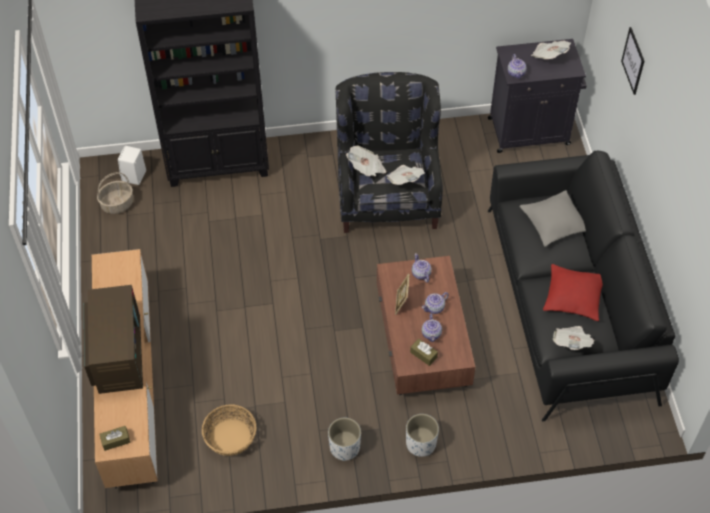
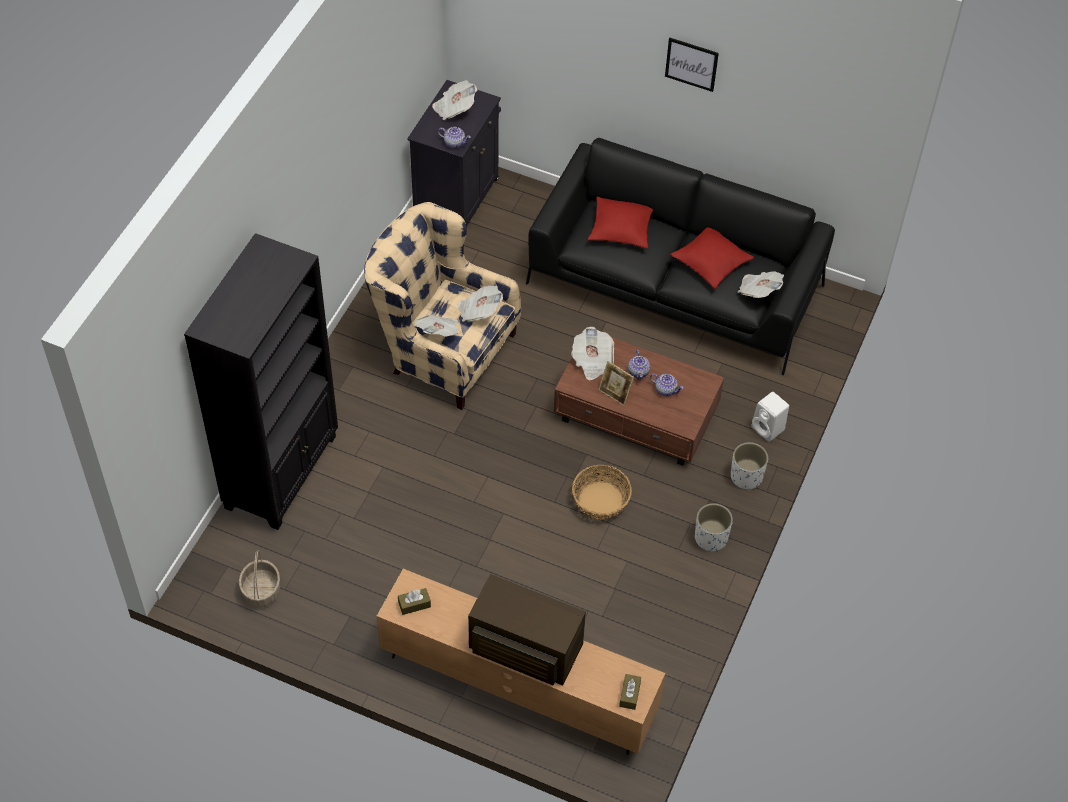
camera: 60 degrees left, 0 degrees up
white speaker [118,146,146,185] -> white speaker moved to [751,392,789,442]
basket [202,404,257,456] -> basket moved to [572,465,632,519]
black armchair [336,72,443,233] -> beige armchair [364,202,521,410]
brown tissue box [410,339,438,366] -> brown tissue box moved to [398,588,431,615]
teapot [412,253,432,283] -> newspaper [571,327,614,380]
grey pillow [519,190,586,247] -> red pillow [588,197,653,249]
picture [621,27,644,95] -> picture moved to [665,38,719,92]

